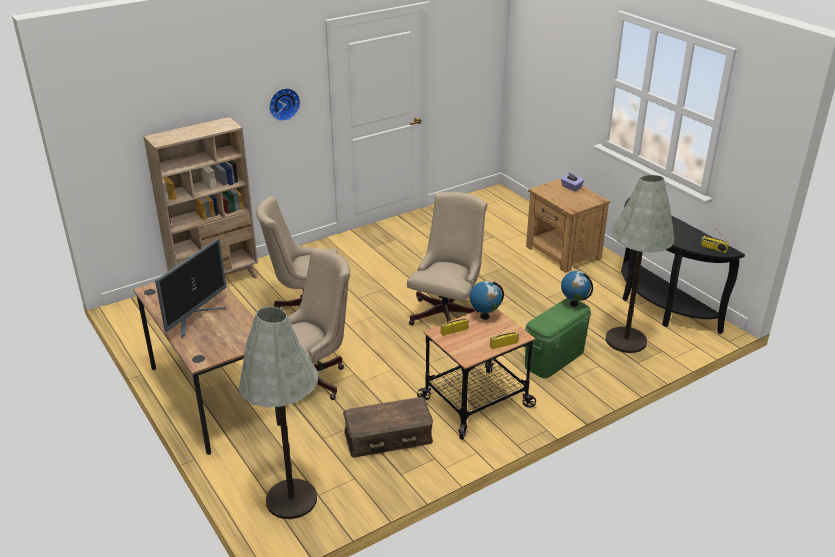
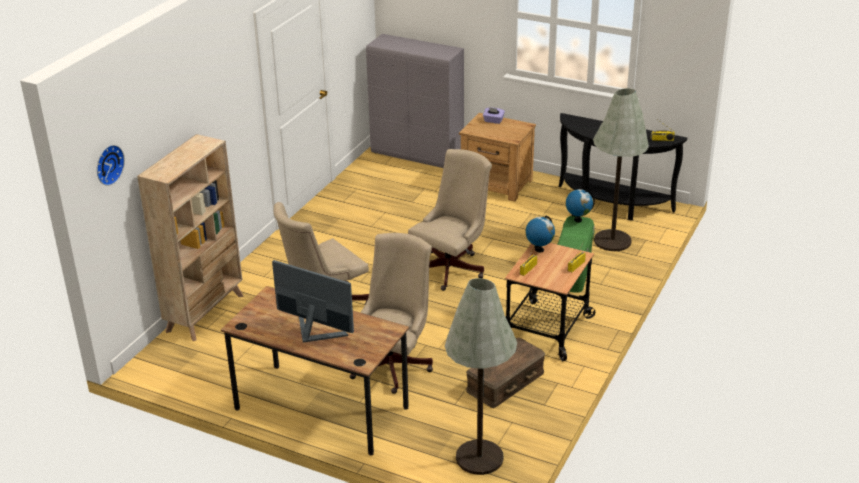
camera: 30 degrees left, 0 degrees up
monitor [155,238,226,338] -> monitor turned 60 degrees counterclockwise [272,260,354,343]
wall clock [269,88,300,121] -> wall clock moved to [97,145,125,186]
beige office chair [407,192,487,325] -> beige office chair turned 45 degrees clockwise [408,149,492,291]
none -> grey cabinet [366,34,464,168]

